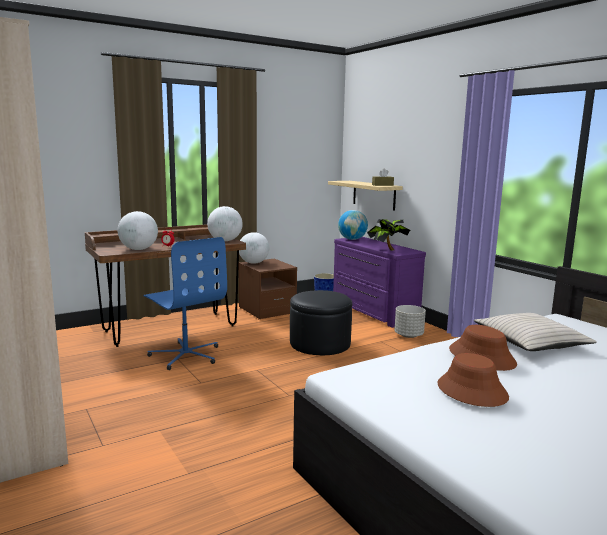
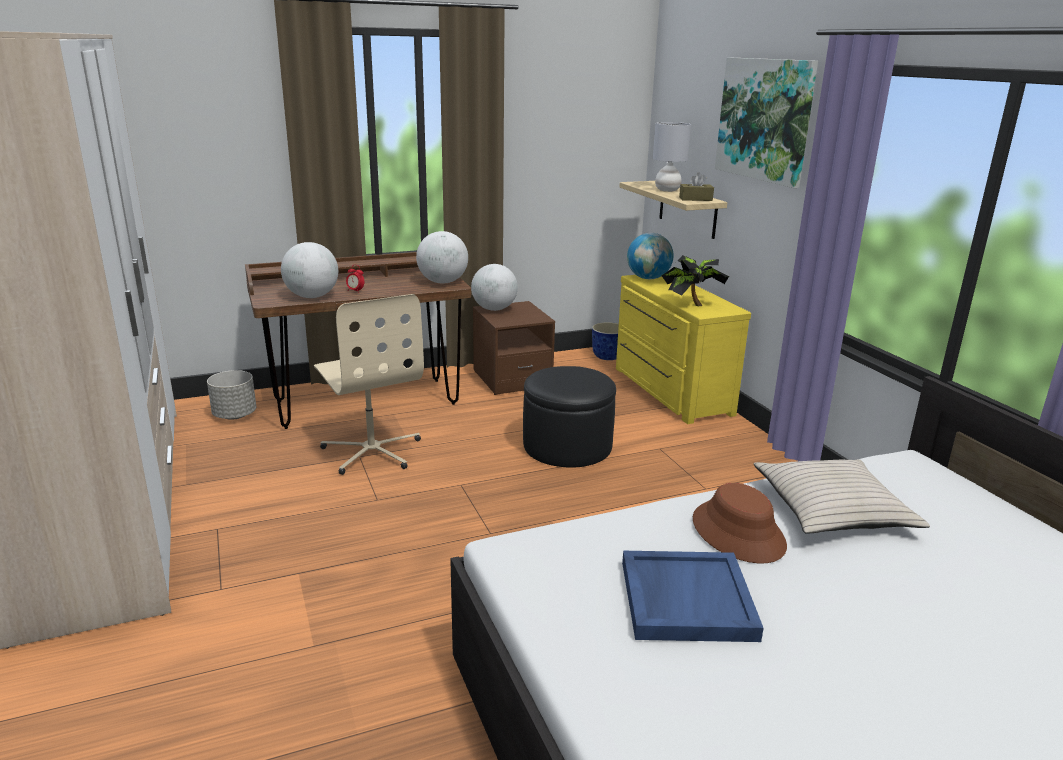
camera: 10 degrees right, 10 degrees up
blue office chair [143,237,227,370] -> beige office chair [314,294,424,475]
purple dresser [333,237,426,328] -> yellow dresser [616,275,751,424]
grey planter [395,305,426,338] -> grey planter moved to [207,370,256,420]
brown hat [438,353,509,407] -> blue tray [622,551,764,642]
none -> grey table lamp [653,122,691,192]
none -> picture [715,57,818,188]

